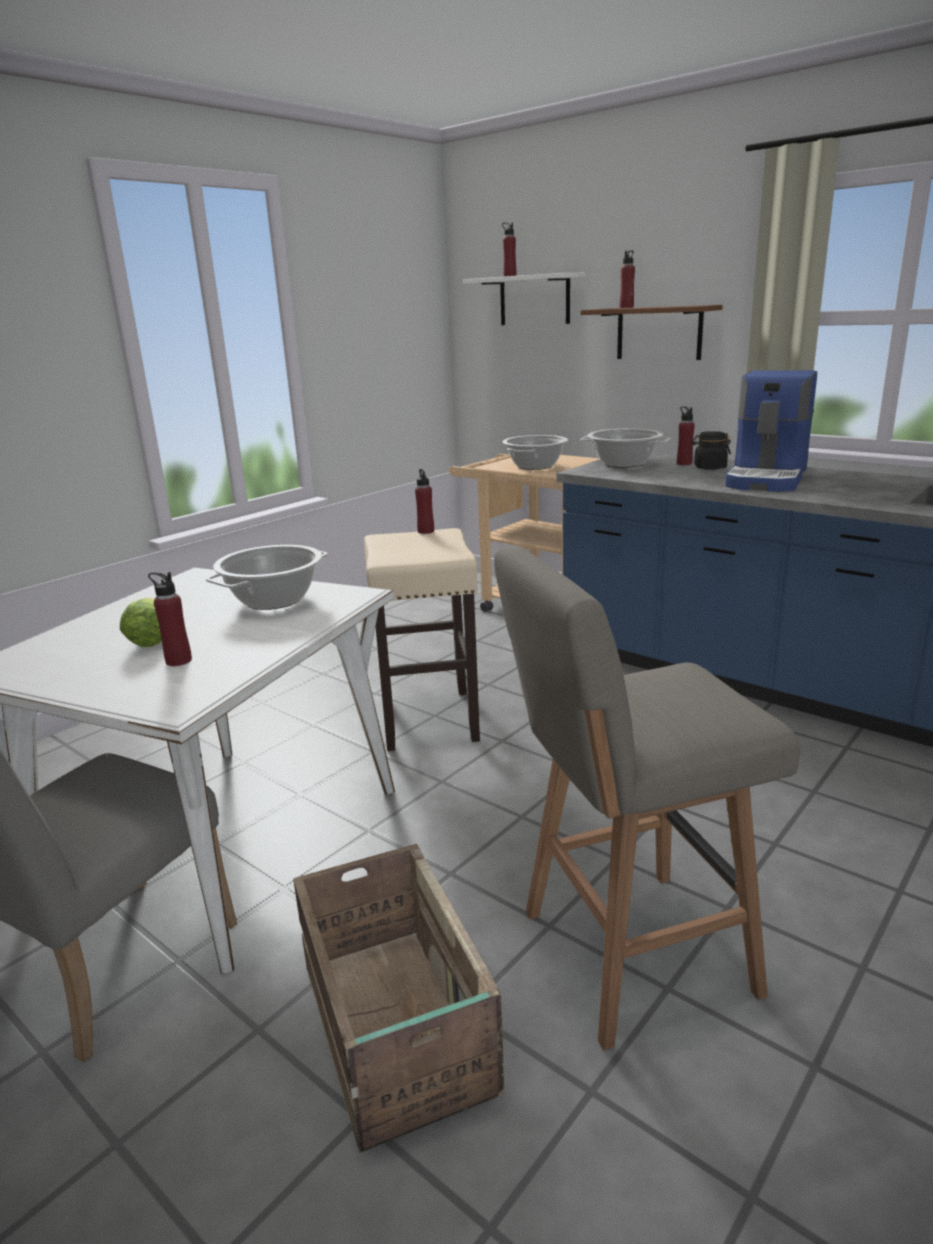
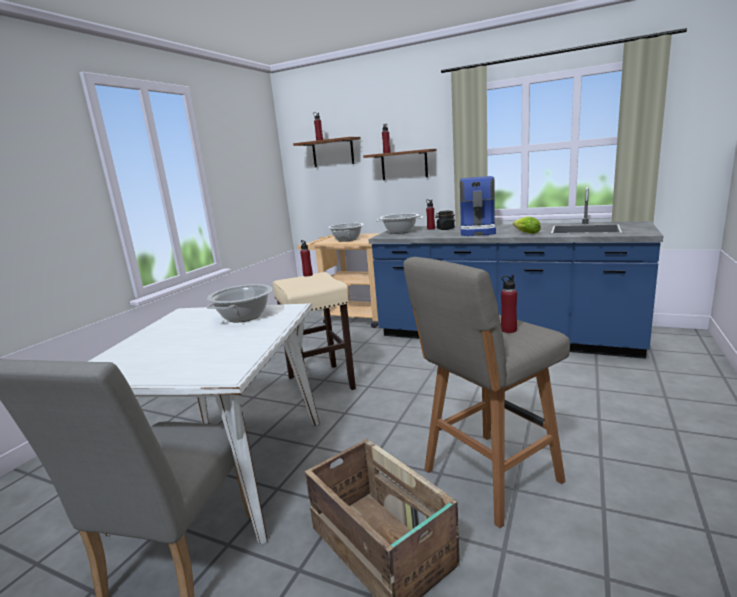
camera: 15 degrees left, 5 degrees down
lettuce [120,598,162,647] -> lettuce moved to [513,217,541,234]
red bottle [148,572,192,666] -> red bottle moved to [501,275,517,333]
white shelf [463,273,585,325] -> brown shelf [293,137,361,167]

